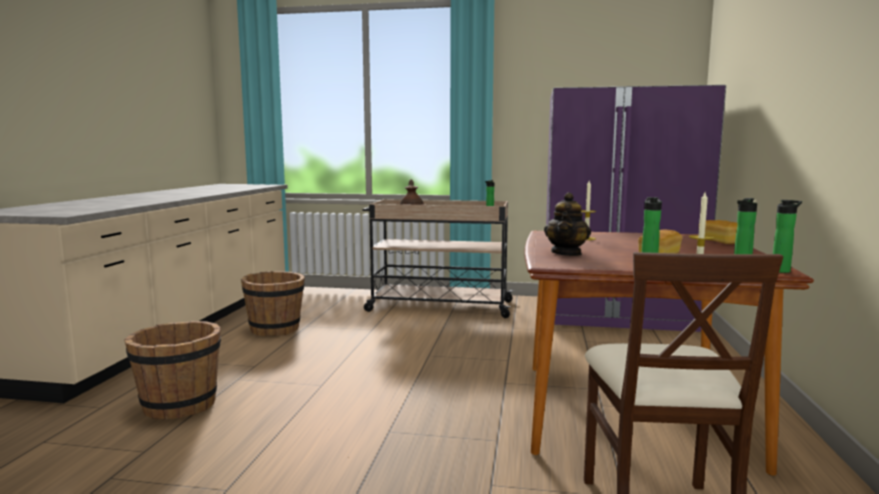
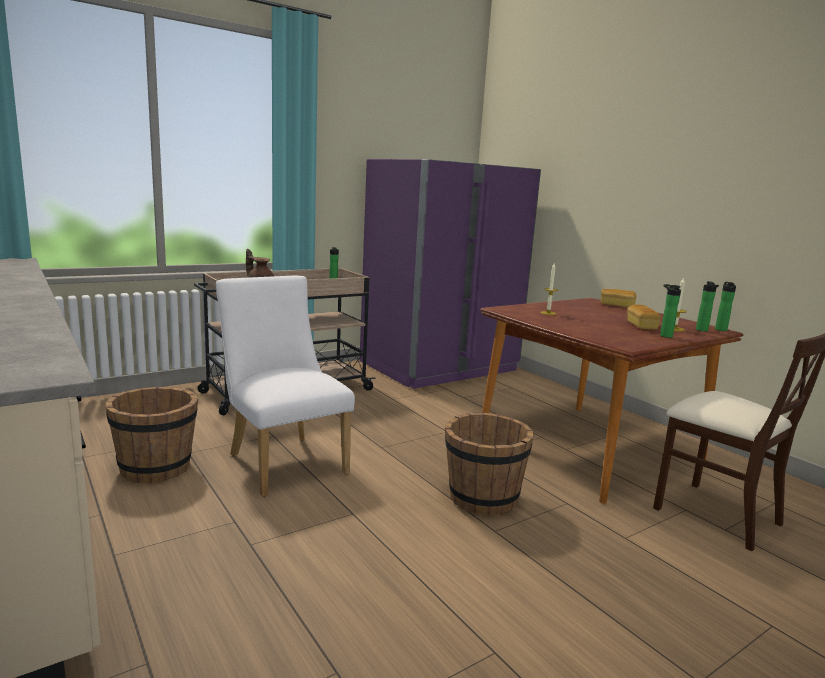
camera: 45 degrees left, 5 degrees up
brown bucket [124,321,221,420] -> brown bucket moved to [445,413,533,516]
teapot [544,192,591,256] -> none
none -> white chair [216,276,355,497]

